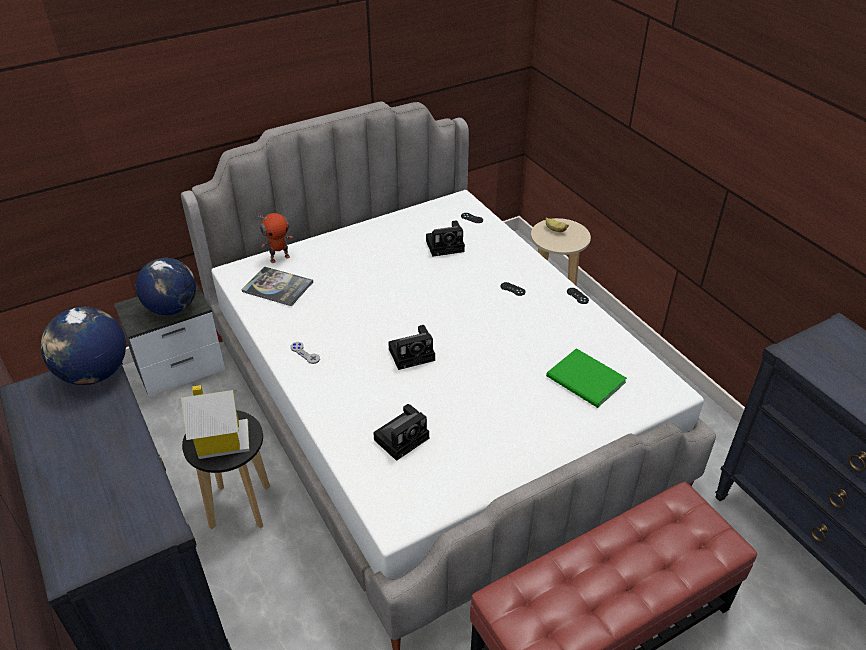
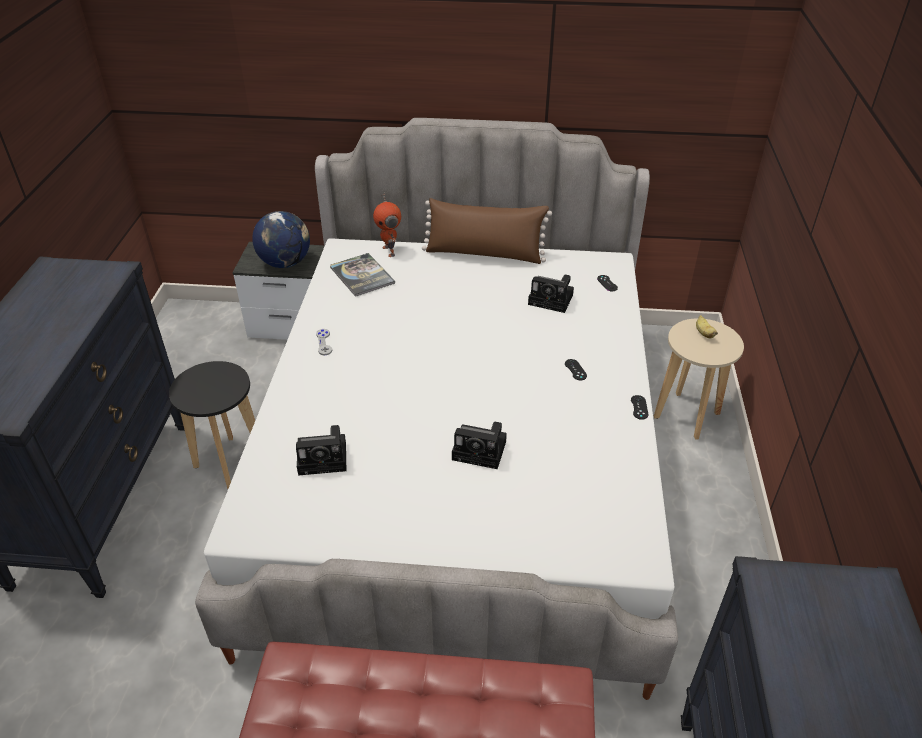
camera: 35 degrees right, 0 degrees up
globe [41,307,126,385] -> none
toy house [181,385,250,459] -> none
toy robot [258,213,293,263] -> toy robot turned 60 degrees clockwise [373,193,401,257]
camera [388,325,435,370] -> camera moved to [452,422,507,469]
green book [546,348,627,408] -> none
none -> brown pillow [422,198,552,264]

